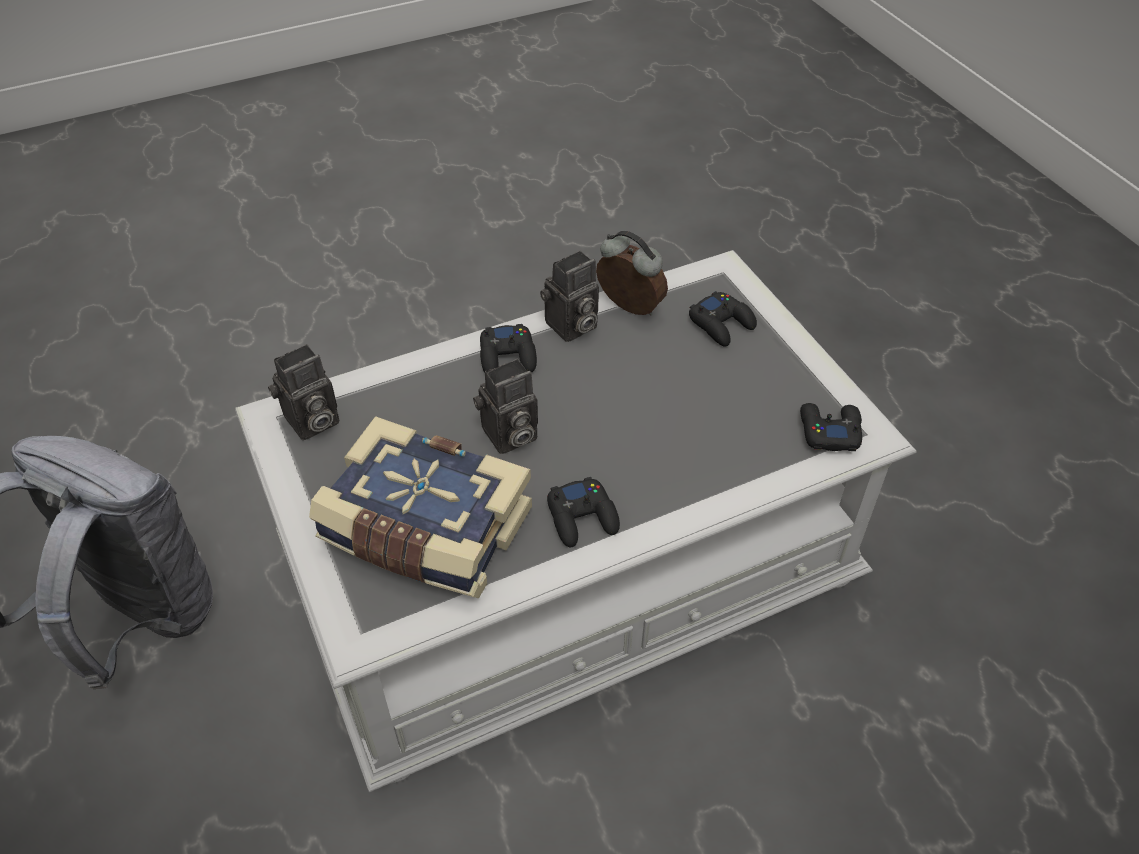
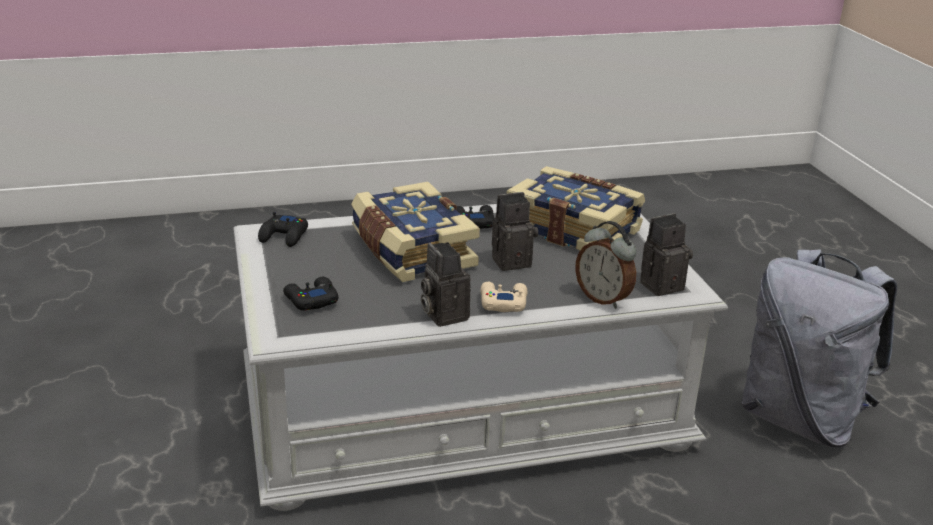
camera: 170 degrees left, 20 degrees down
black game controller [480,324,537,373] -> beige game controller [481,282,527,312]
camera [540,250,599,342] -> camera turned 90 degrees counterclockwise [421,242,471,327]
alarm clock [596,231,668,316] -> alarm clock moved to [575,221,636,309]
none -> book [351,182,480,282]

